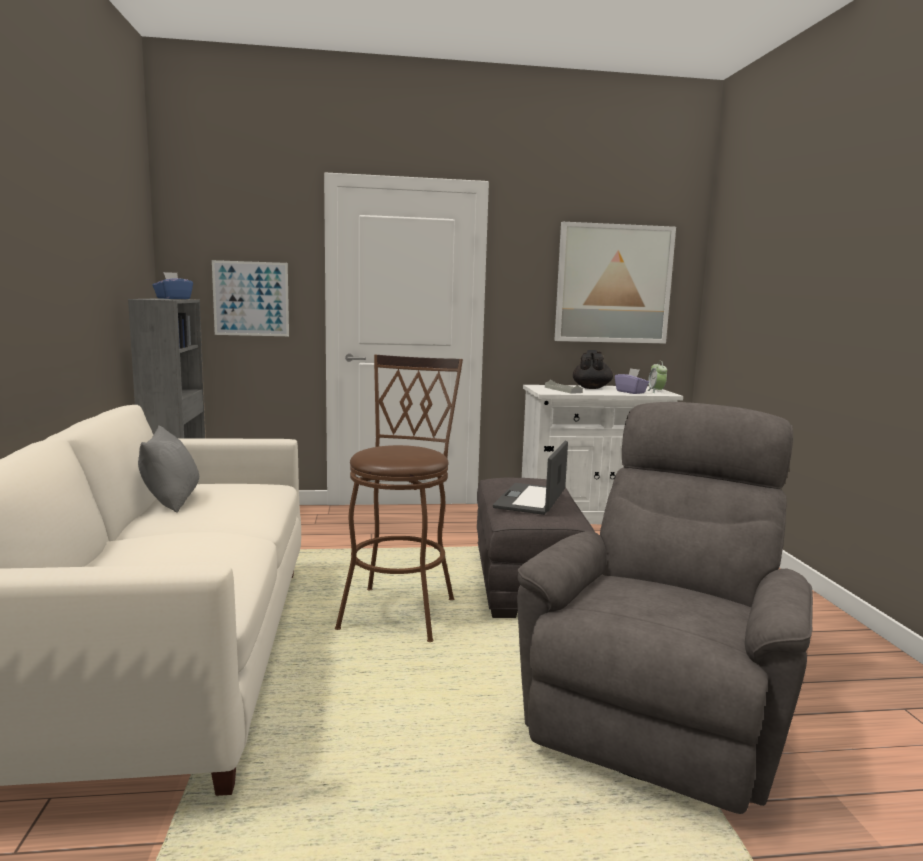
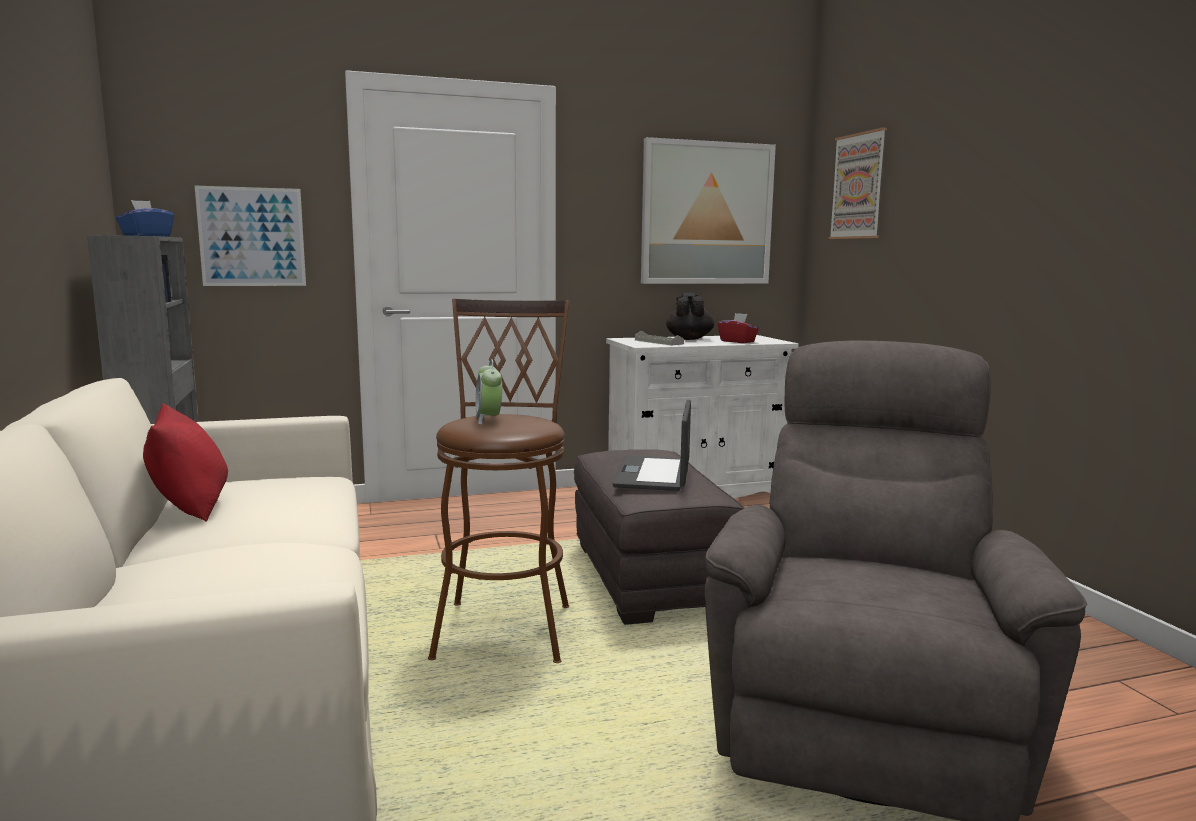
camera: 10 degrees left, 0 degrees up
grey pillow [138,425,199,513] -> red pillow [143,403,228,522]
purple tissue box [615,368,649,394] -> red tissue box [718,313,759,343]
alarm clock [647,361,667,393] -> alarm clock moved to [475,359,502,424]
none -> picture [828,128,887,239]

